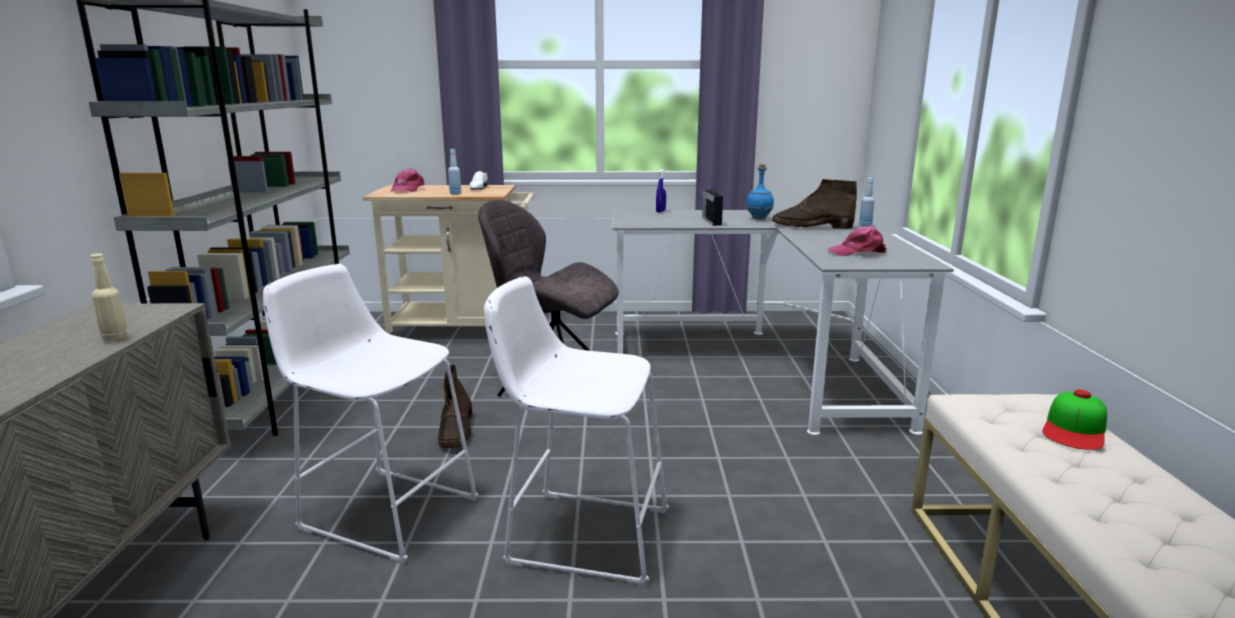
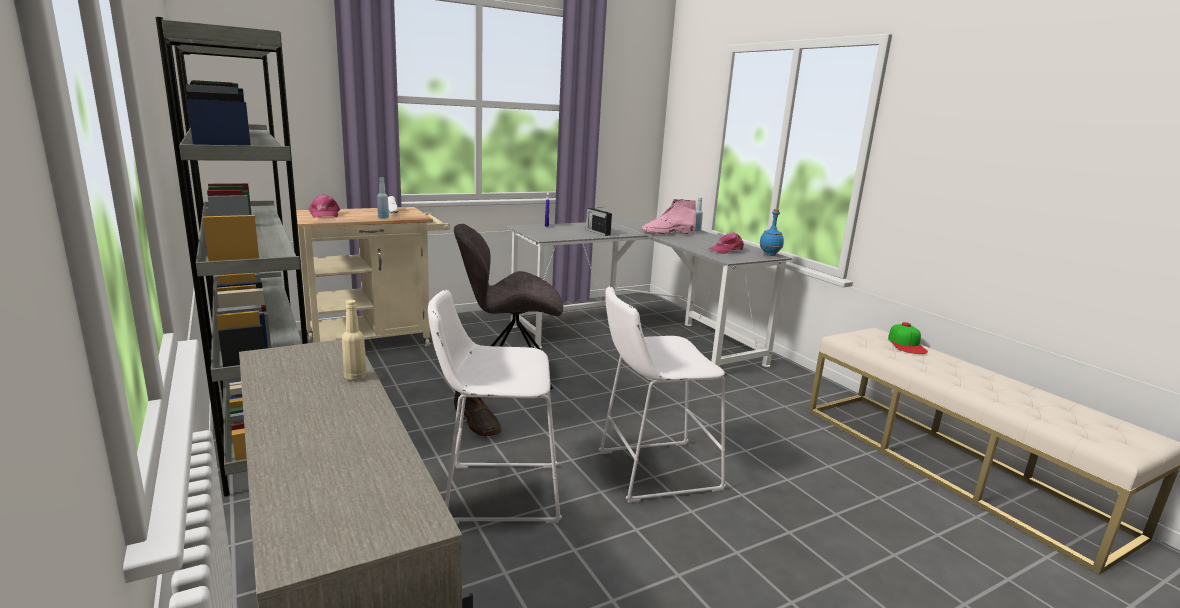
camera: 30 degrees left, 0 degrees up
blue bottle [746,164,774,220] -> blue bottle moved to [760,209,784,256]
brown boot [772,179,857,229] -> pink boot [642,199,696,234]

